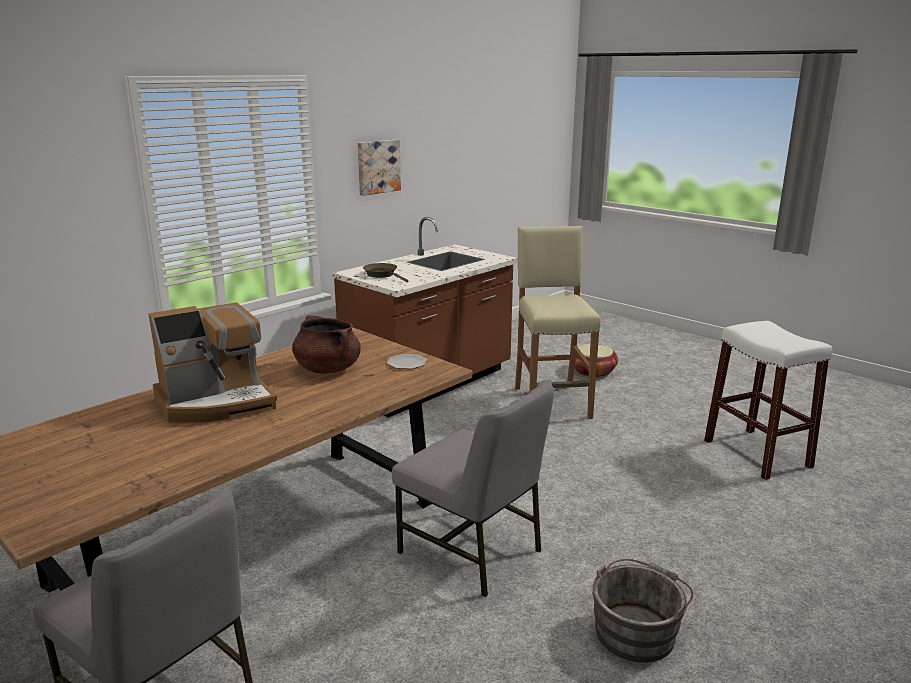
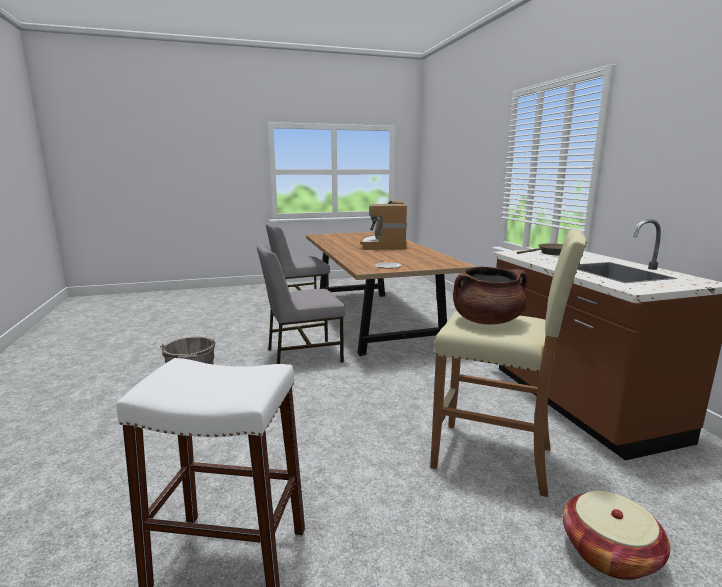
camera: 120 degrees right, 5 degrees down
brown cooking pot [292,315,361,374] -> brown cooking pot moved to [453,266,527,325]
picture [358,140,401,196] -> none

